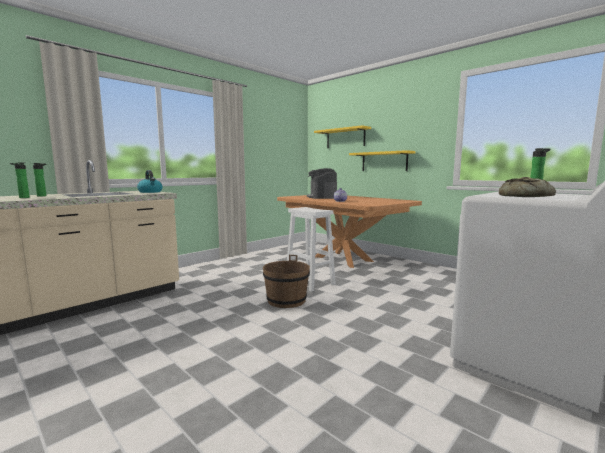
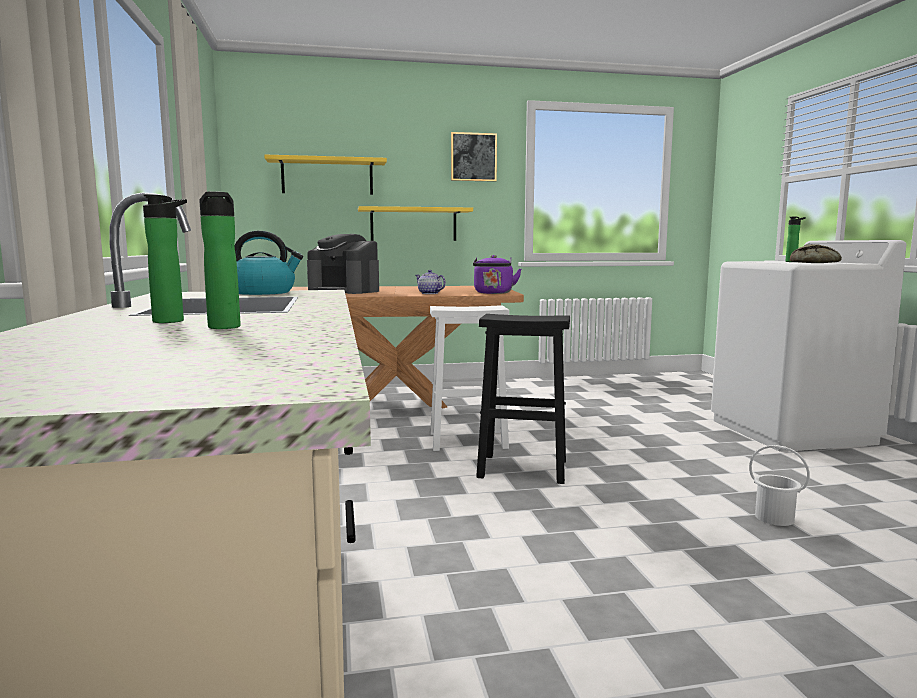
camera: 55 degrees left, 0 degrees up
brown bucket [263,255,310,308] -> black stool [476,314,570,484]
none -> picture [451,132,497,182]
none -> purple kettle [473,255,521,294]
none -> white bucket [749,445,810,526]

